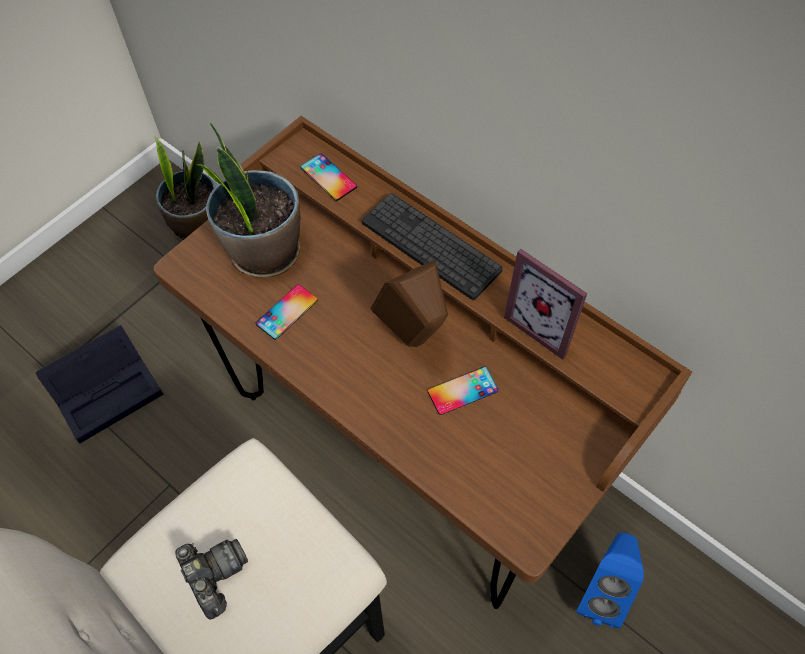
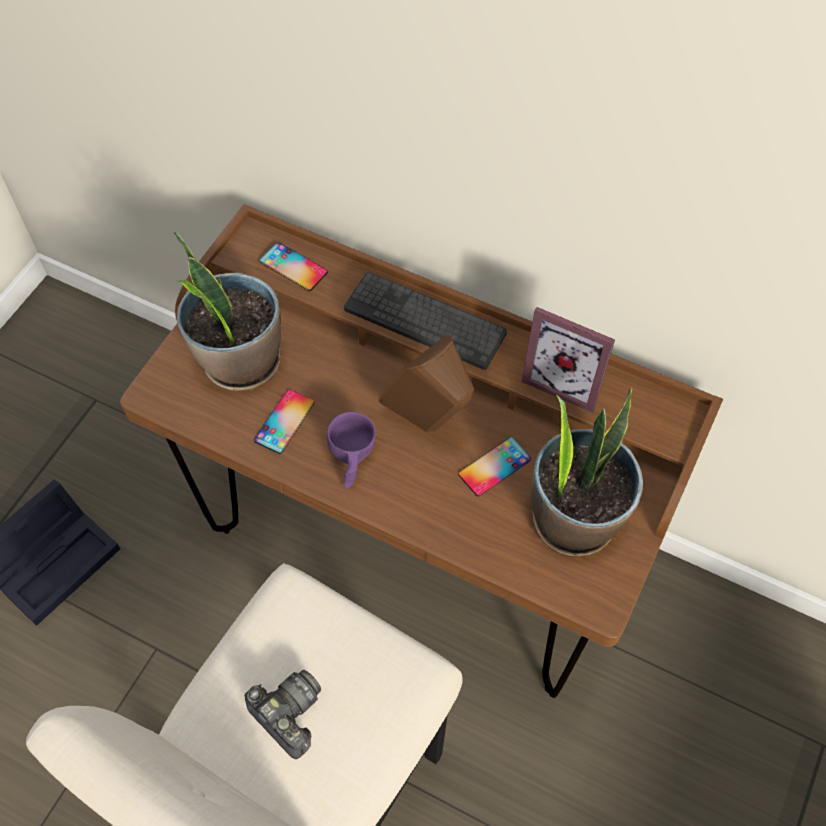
camera: 15 degrees left, 0 degrees up
potted plant [154,136,215,242] -> potted plant moved to [531,388,643,557]
blue speaker [576,532,644,628] -> none
none -> purple cup [327,412,376,489]

